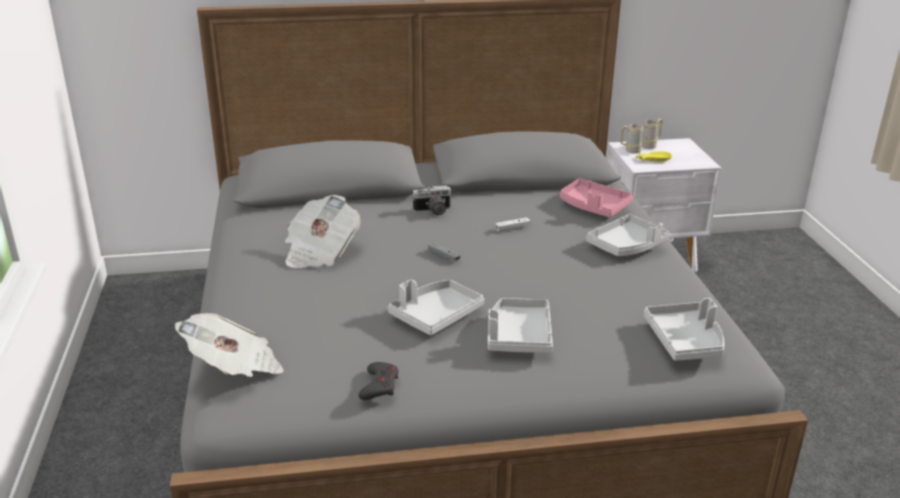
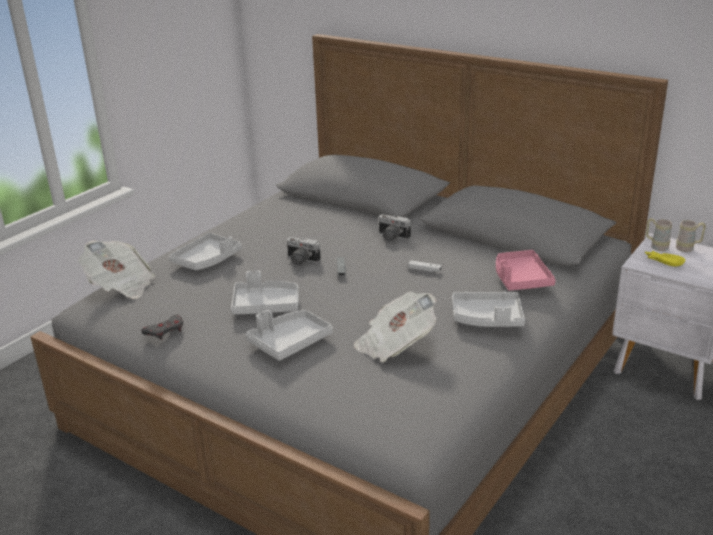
camera: 45 degrees right, 0 degrees up
newspaper [285,195,361,268] -> newspaper moved to [354,291,437,362]
grey tray [644,298,725,361] -> grey tray moved to [169,233,242,270]
none -> camera [286,237,321,265]

